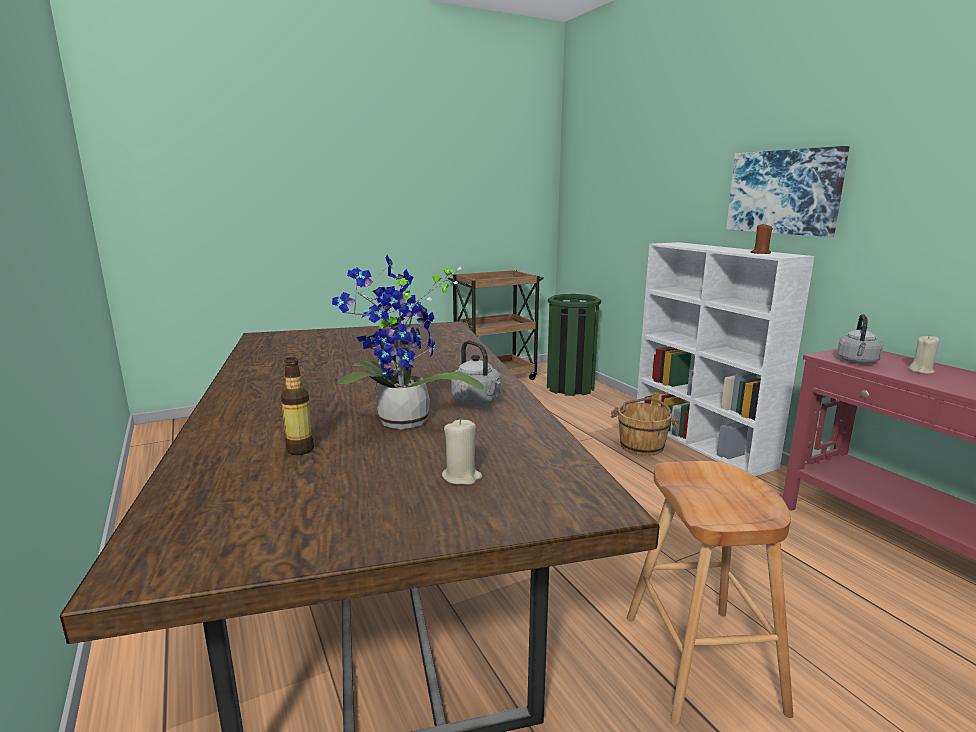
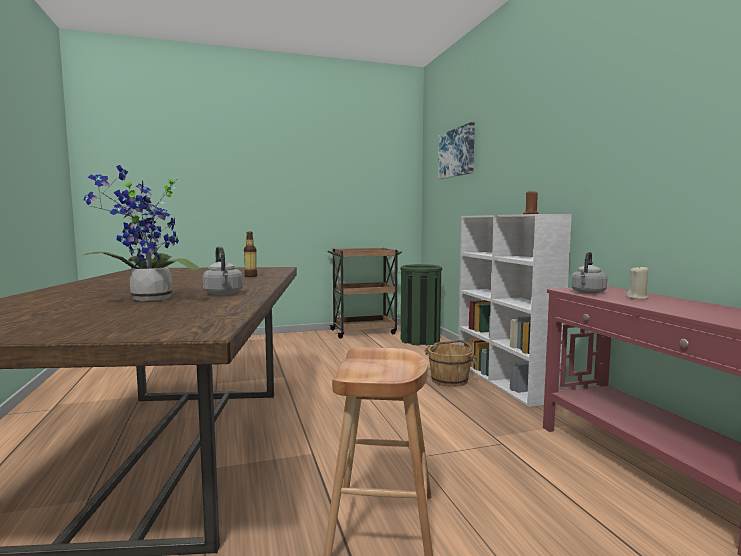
camera: 10 degrees right, 10 degrees down
bottle [281,357,314,455] -> bottle moved to [244,231,257,277]
beige candle [442,418,482,485] -> none
picture [726,146,849,237] -> picture moved to [438,122,475,179]

